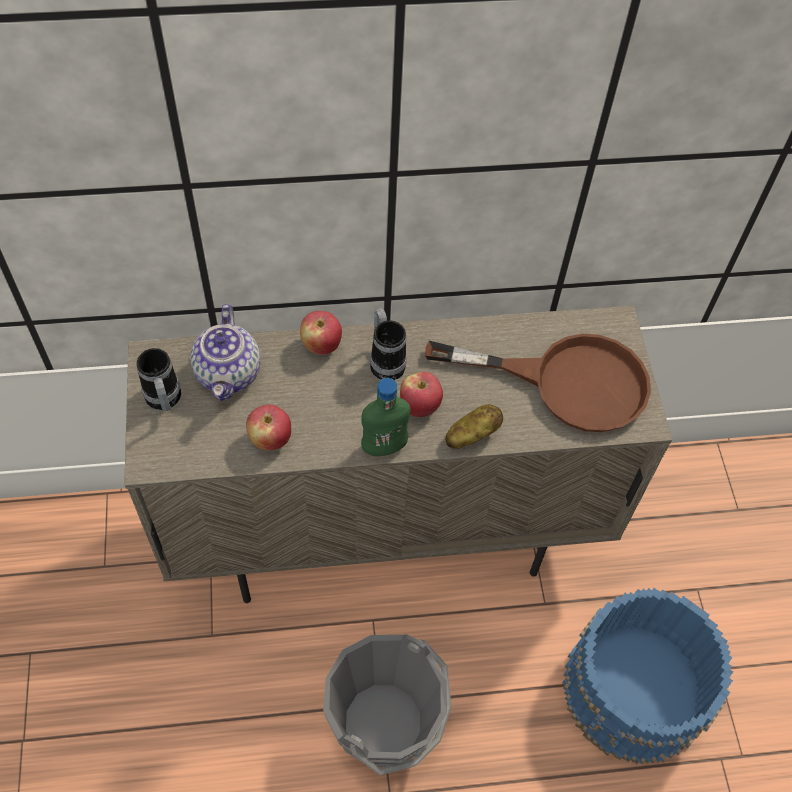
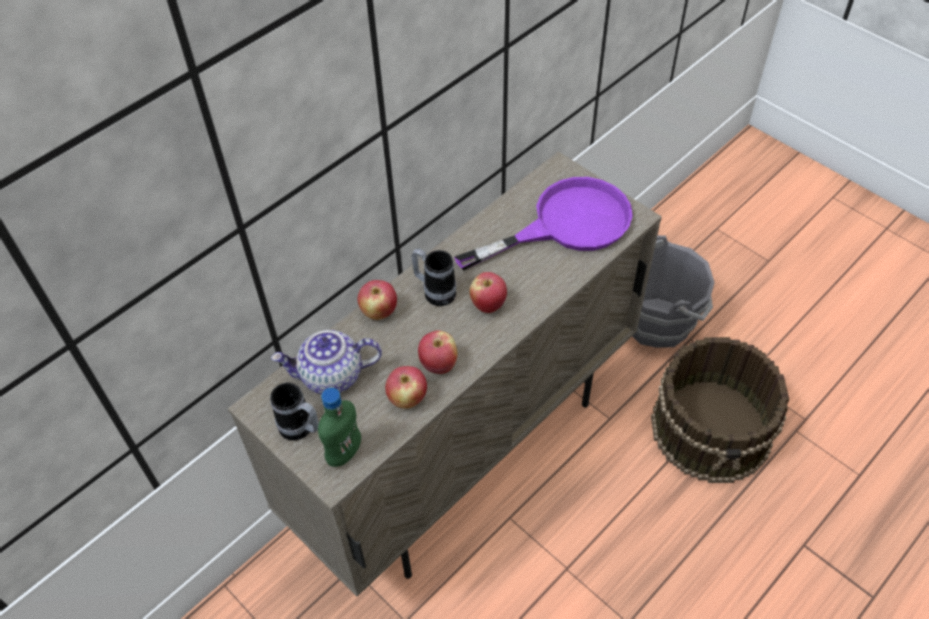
camera: 35 degrees left, 5 degrees down
teapot [190,304,260,401] -> teapot turned 120 degrees clockwise [271,330,382,394]
grey bucket [323,635,451,775] -> grey bucket moved to [632,235,715,348]
green bottle [361,378,411,456] -> green bottle moved to [318,388,361,467]
brown frying pan [425,334,651,432] -> purple frying pan [454,177,633,271]
potato [446,404,503,449] -> none
blue bucket [562,588,733,765] -> brown bucket [651,337,789,483]
none -> apple [418,330,458,374]

